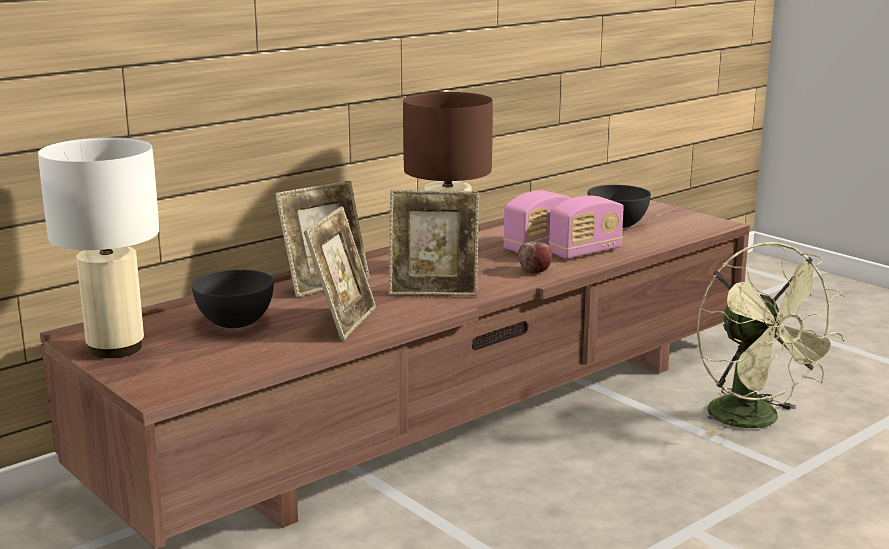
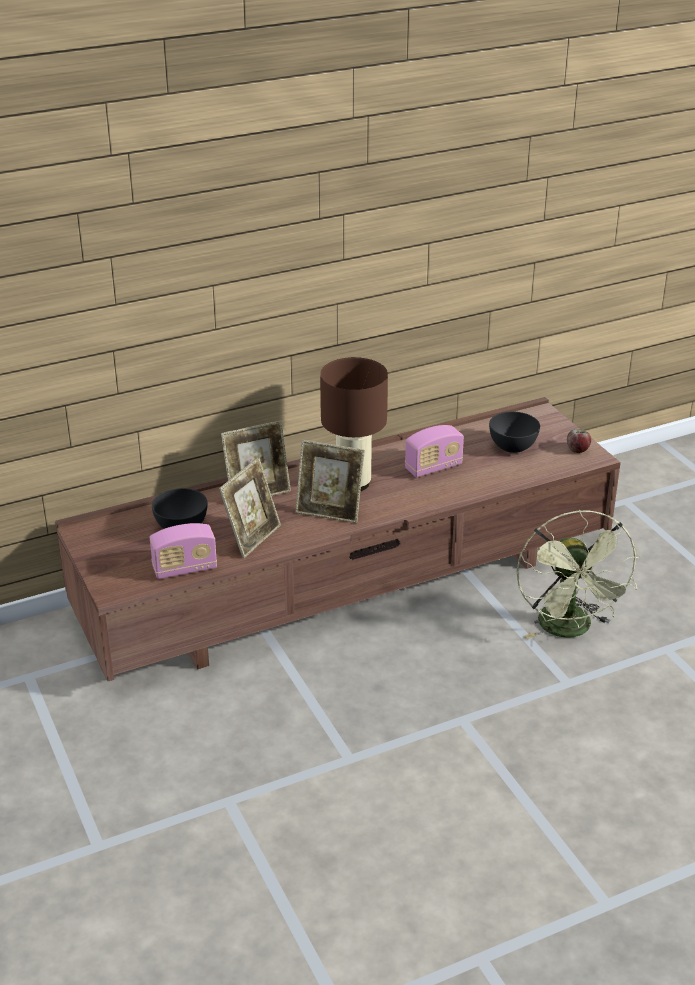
camera: 15 degrees right, 15 degrees up
white table lamp [38,137,159,358] -> none
apple [518,242,552,274] -> apple moved to [567,429,591,453]
radio [549,195,624,259] -> radio moved to [150,523,217,579]

